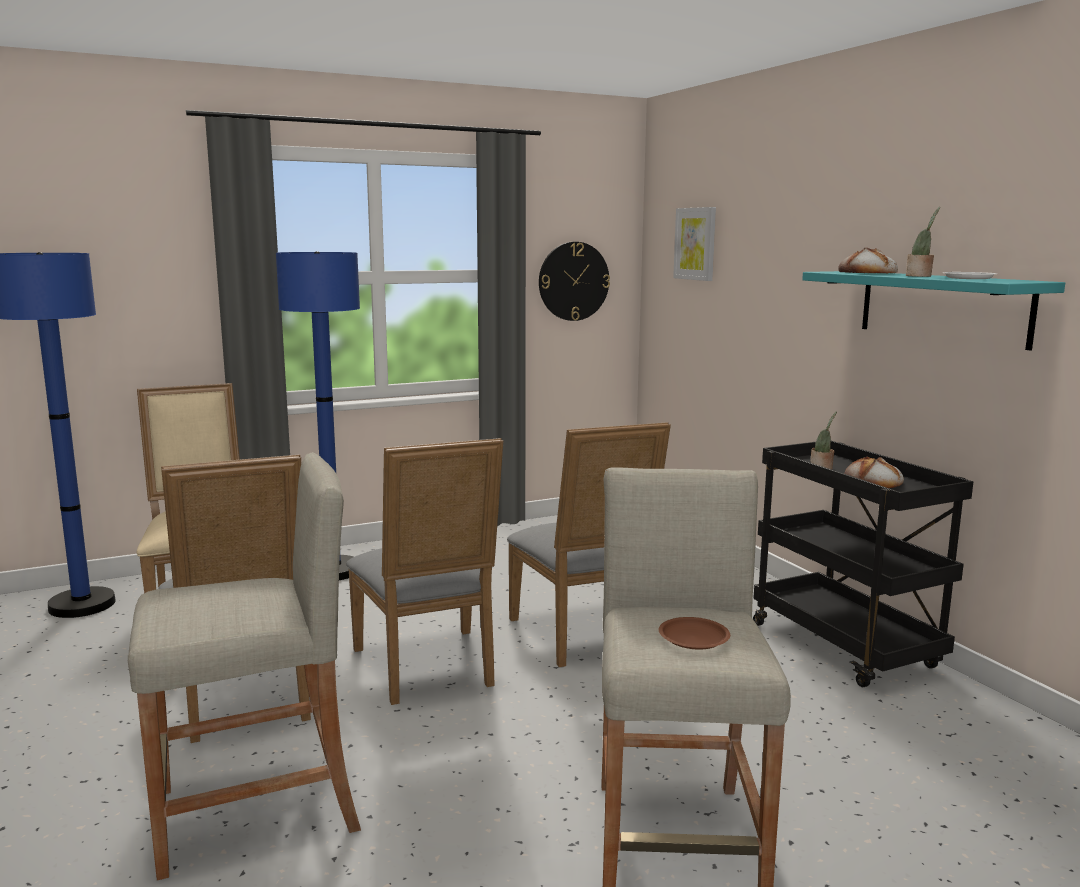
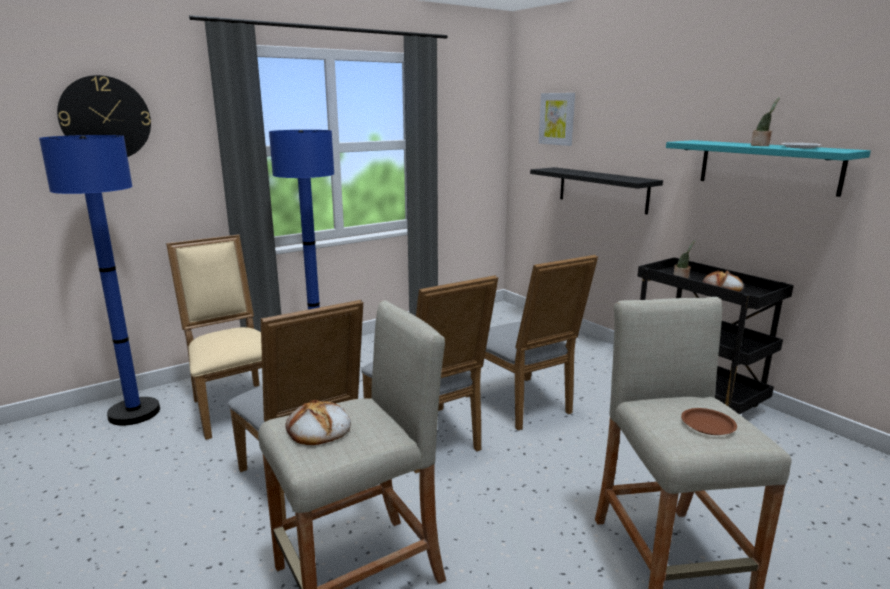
camera: 10 degrees left, 5 degrees up
wall clock [539,242,610,321] -> wall clock moved to [57,75,151,157]
bread [838,248,898,273] -> bread moved to [285,400,351,445]
none -> black shelf [530,167,663,214]

